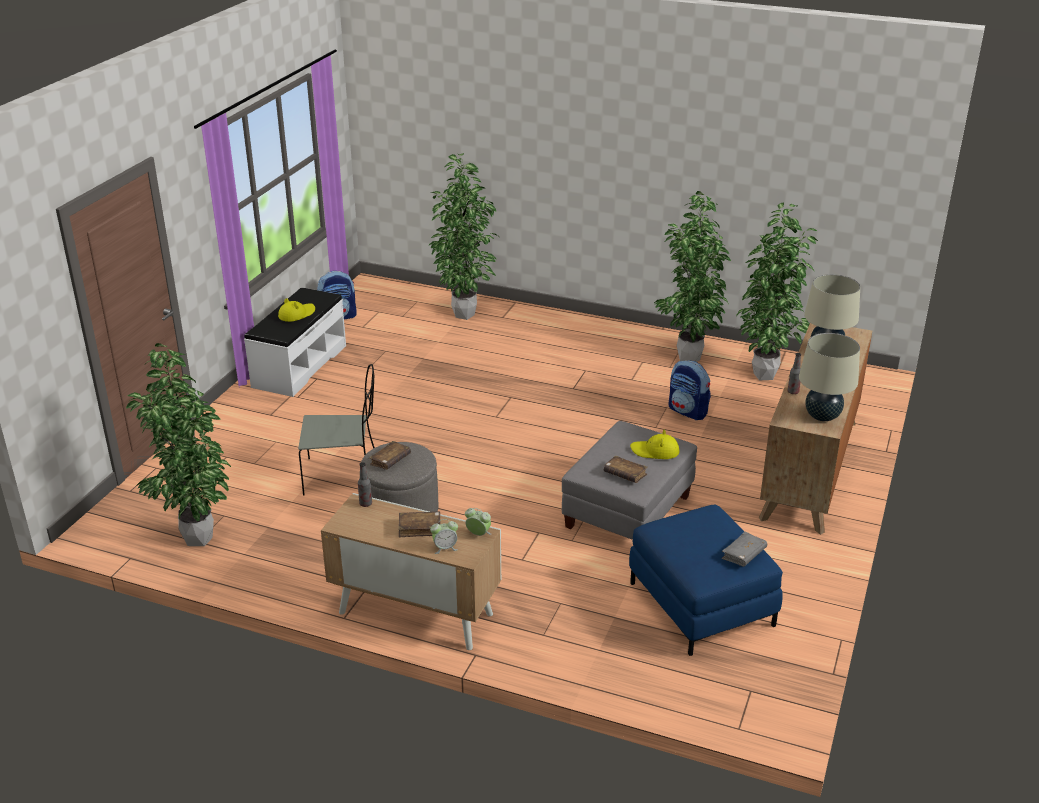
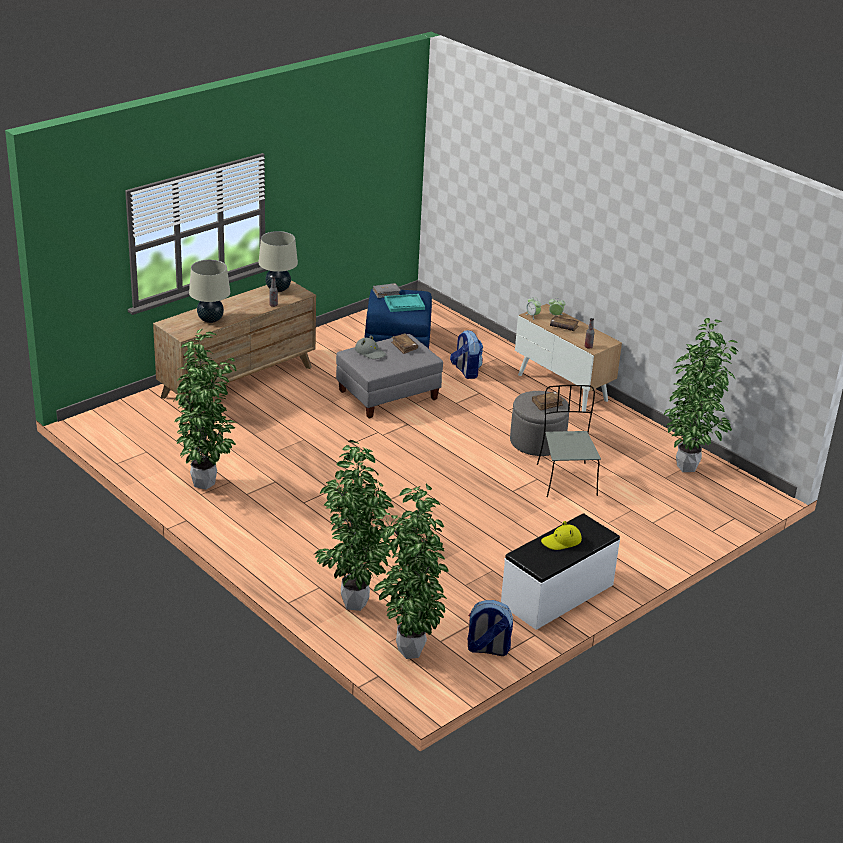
camera: 155 degrees left, 0 degrees up
grey chair [298,364,375,495] -> grey chair turned 60 degrees clockwise [537,385,601,497]
yellow hat [630,429,679,459] -> grey hat [355,335,386,359]
backpack [669,360,711,420] -> backpack moved to [450,330,483,379]
potted plant [736,203,818,380] -> potted plant moved to [373,484,449,659]
none -> turquoise tray [384,294,425,312]

